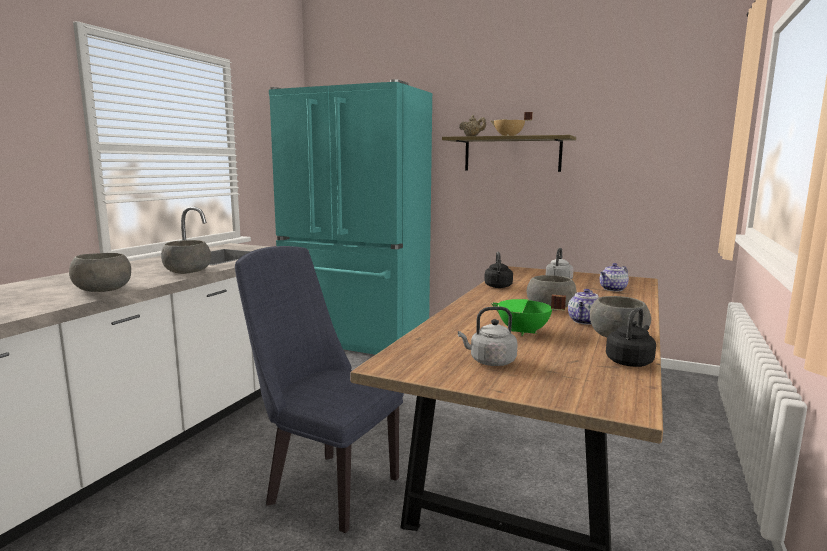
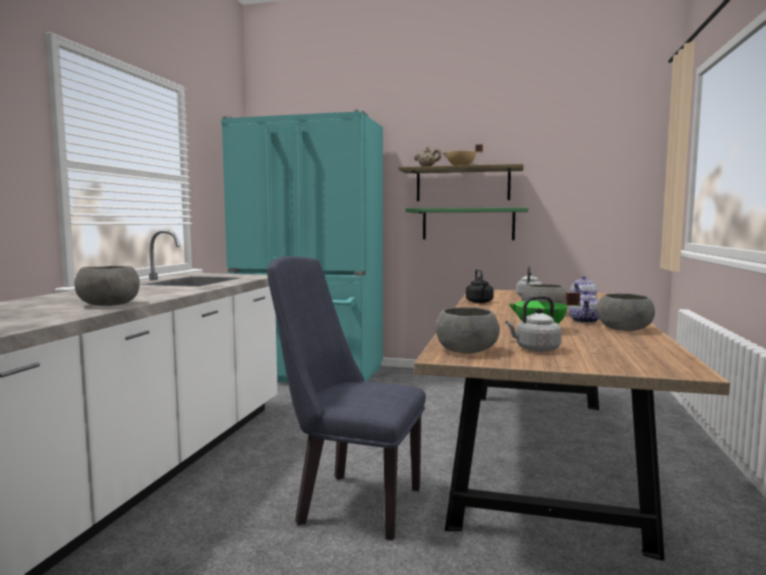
camera: 10 degrees left, 5 degrees down
grey bowl [161,240,211,274] -> grey bowl moved to [436,307,500,353]
black kettle [606,307,656,367] -> none
none -> green shelf [405,208,528,240]

